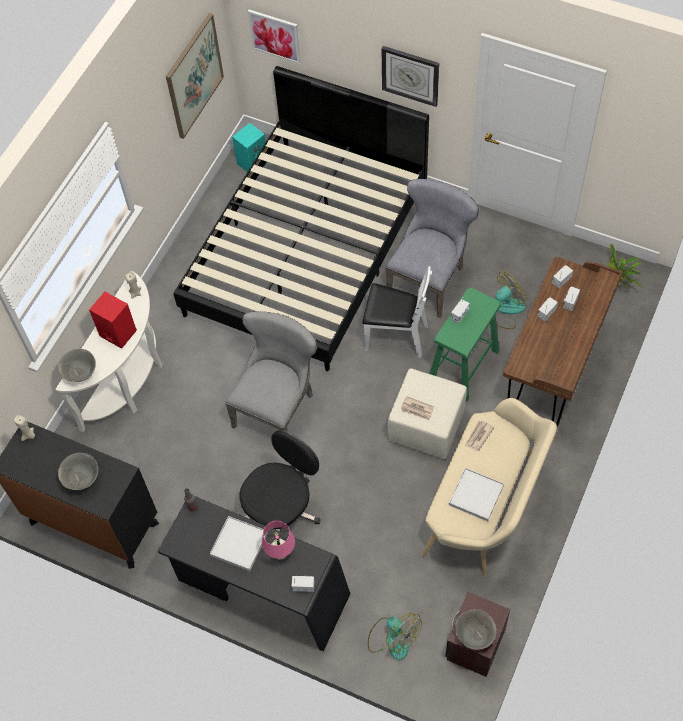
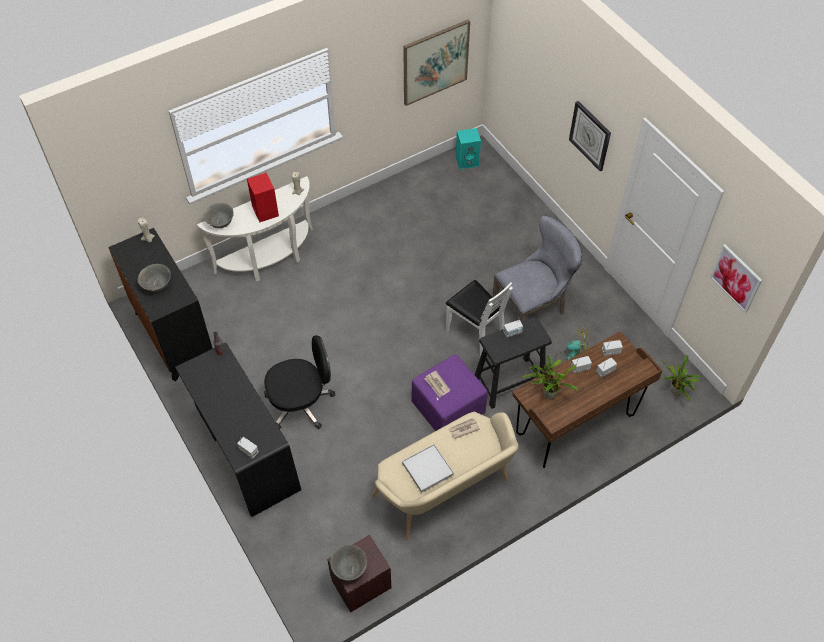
camera: 30 degrees right, 5 degrees down
black bed [174,66,429,371] -> none
white tray [210,516,268,571] -> none
grey chair [225,311,317,431] -> none
picture [248,10,301,64] -> picture moved to [710,244,762,313]
pink table lamp [262,521,295,559] -> none
fan [368,613,422,660] -> none
beige ottoman [388,368,467,459] -> purple ottoman [411,354,488,431]
green stool [430,288,502,402] -> black stool [475,317,552,409]
none -> potted plant [522,354,578,399]

